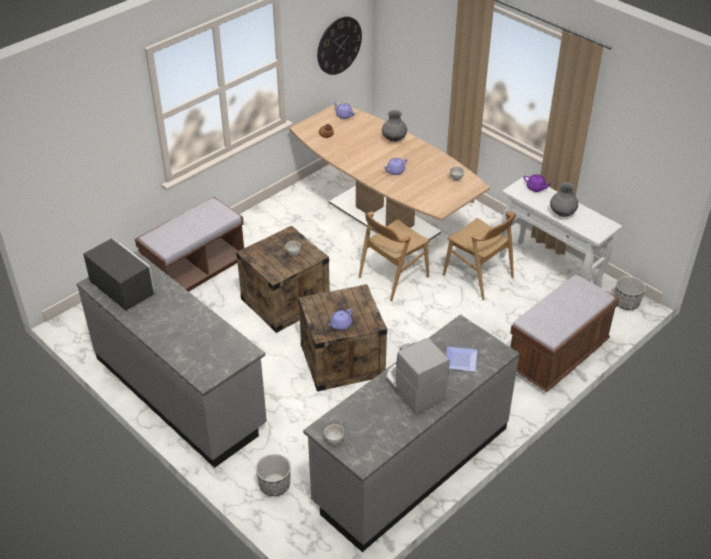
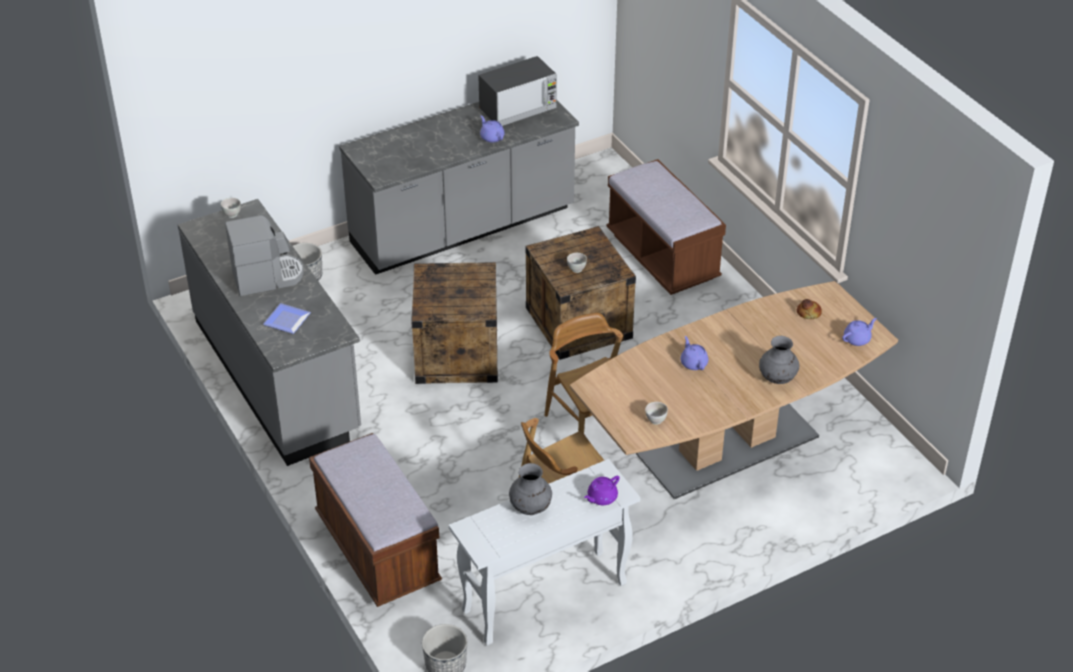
camera: 105 degrees right, 0 degrees up
wall clock [317,16,362,75] -> none
purple teapot [329,309,352,330] -> purple teapot moved to [480,115,505,143]

